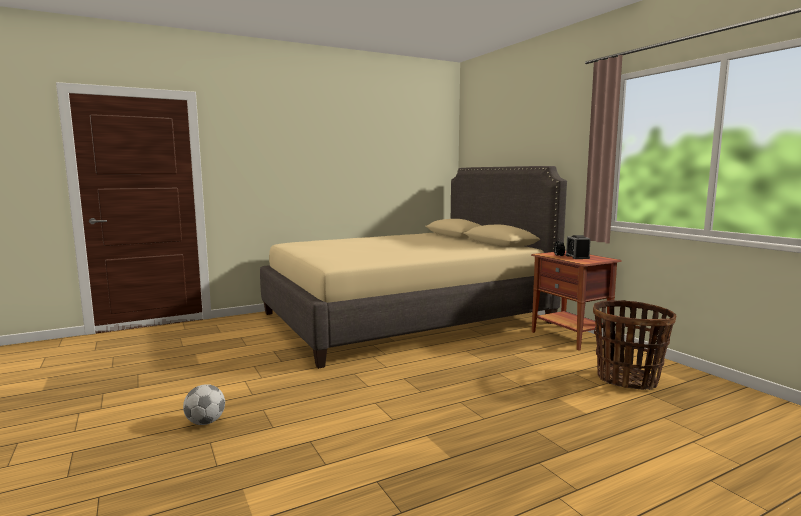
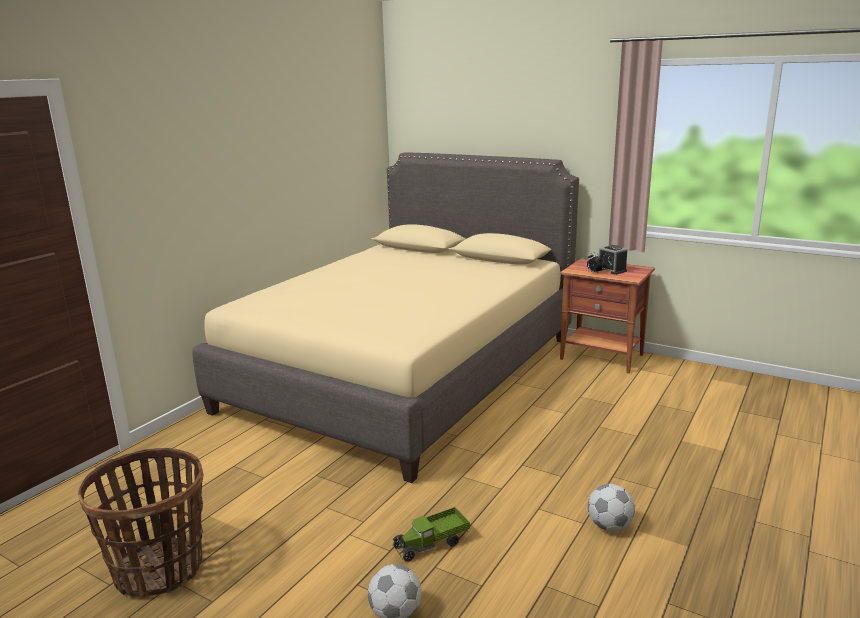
camera: 30 degrees left, 10 degrees up
basket [593,300,676,390] -> basket moved to [78,448,203,597]
none -> toy truck [392,507,470,562]
none -> football [588,484,635,531]

